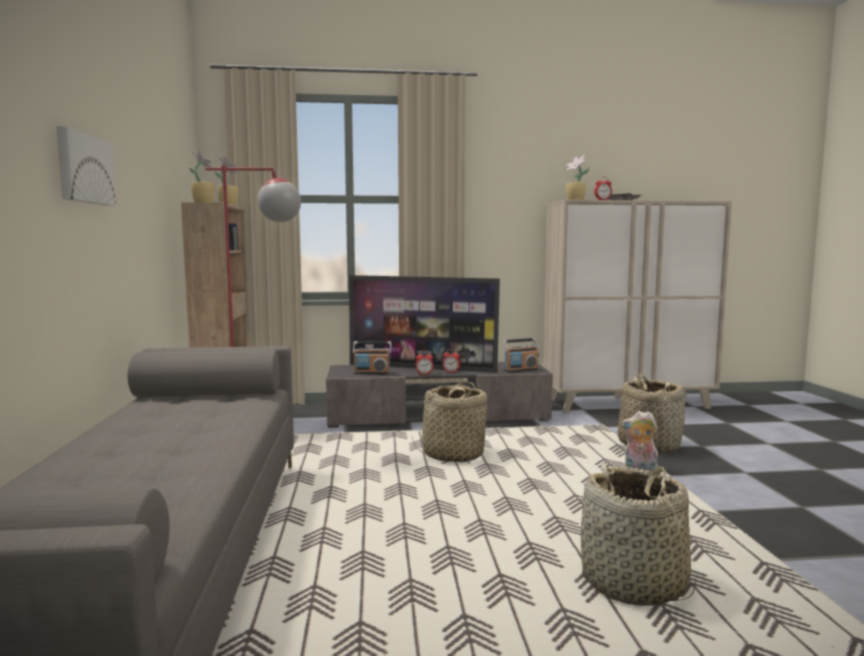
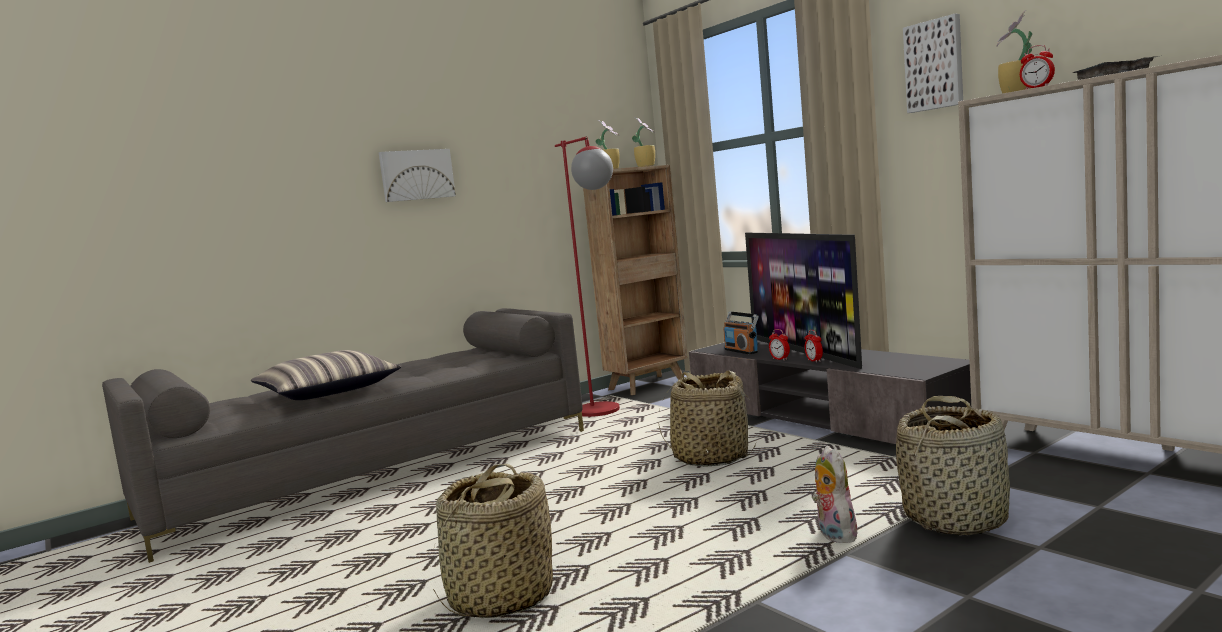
camera: 60 degrees right, 0 degrees up
radio [503,338,539,373] -> none
none -> pillow [251,350,401,400]
none -> picture [903,14,963,113]

